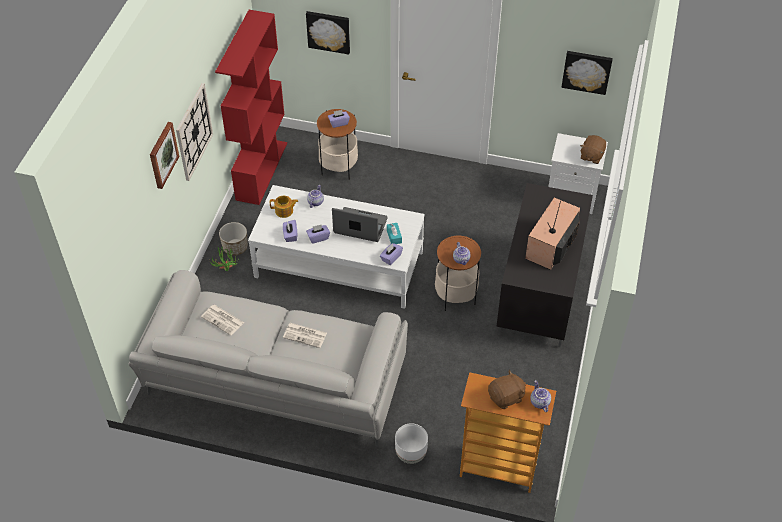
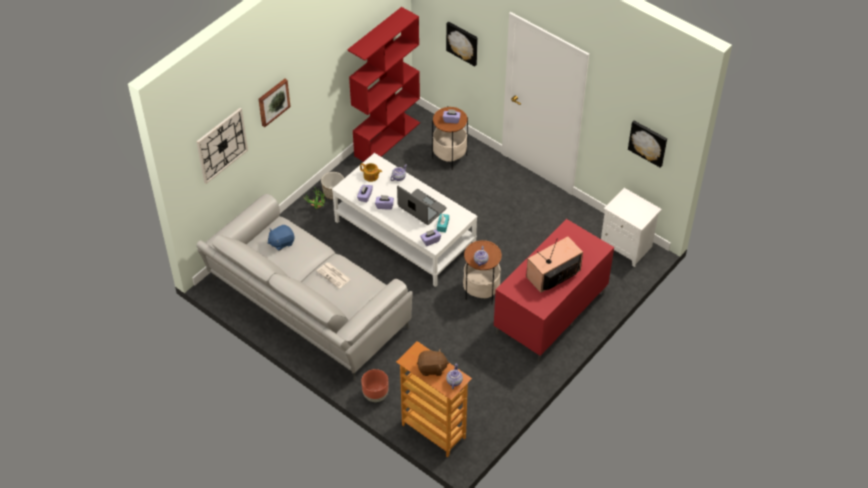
camera: 25 degrees right, 0 degrees up
wall clock [176,83,213,181] -> wall clock moved to [196,108,248,184]
newspaper [201,305,244,335] -> blue plush toy [268,225,295,251]
white planter [395,423,428,464] -> brown planter [361,369,389,402]
black tv stand [496,183,593,347] -> red tv stand [494,219,614,362]
brown plush toy [580,135,606,164] -> none

